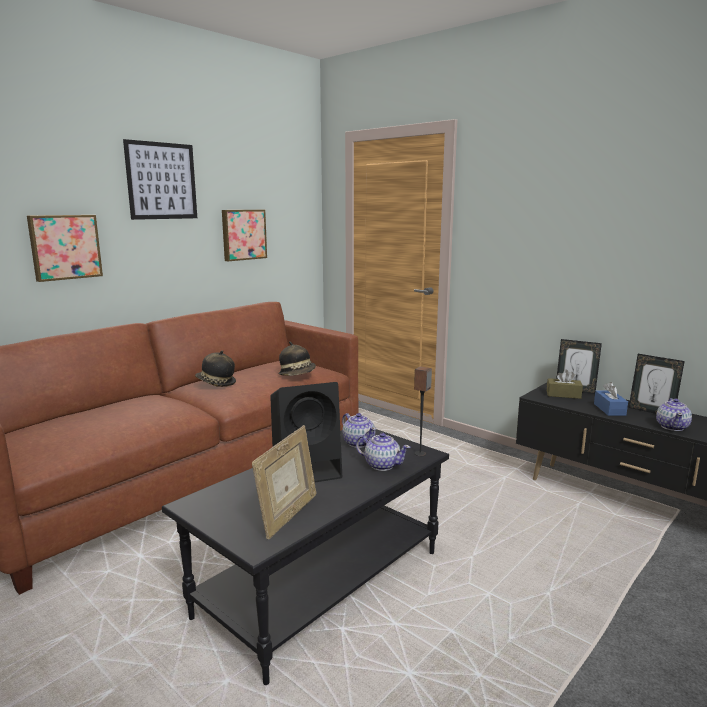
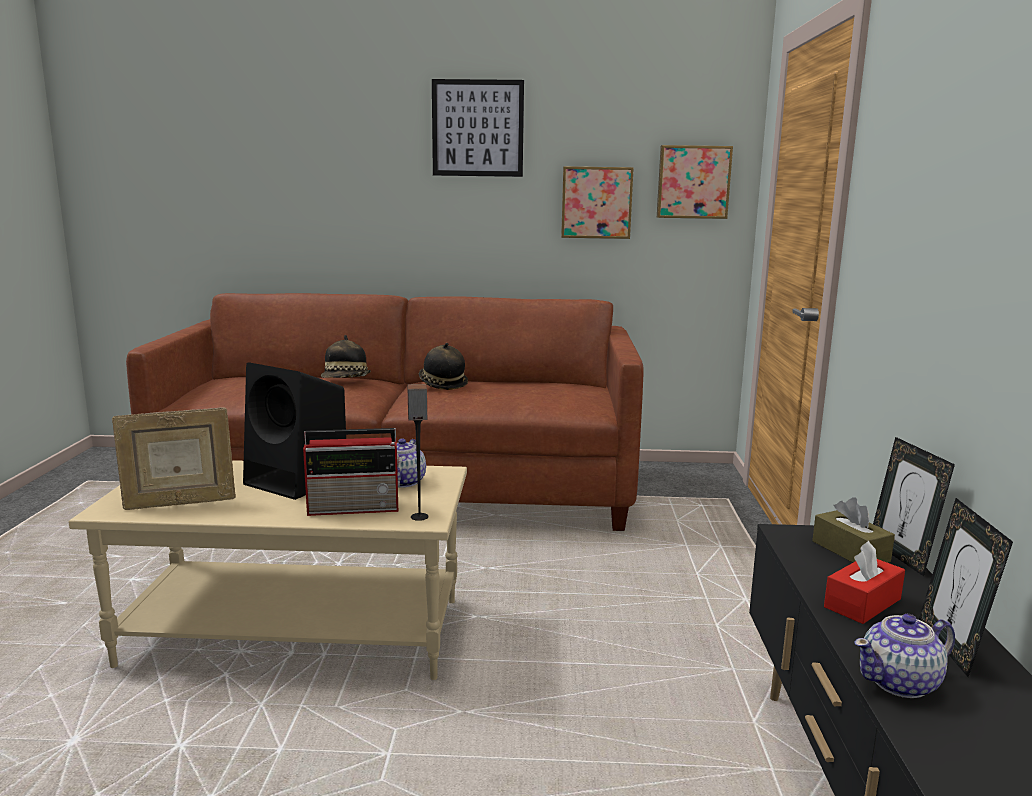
camera: 50 degrees right, 0 degrees up
picture [27,215,103,282] -> picture moved to [657,145,733,219]
black coffee table [162,429,449,685] -> beige coffee table [69,460,467,680]
hat [279,341,316,376] -> hat moved to [321,335,371,378]
teapot [356,433,410,471] -> radio [303,428,402,516]
blue tissue box [594,382,628,416] -> red tissue box [824,541,905,624]

